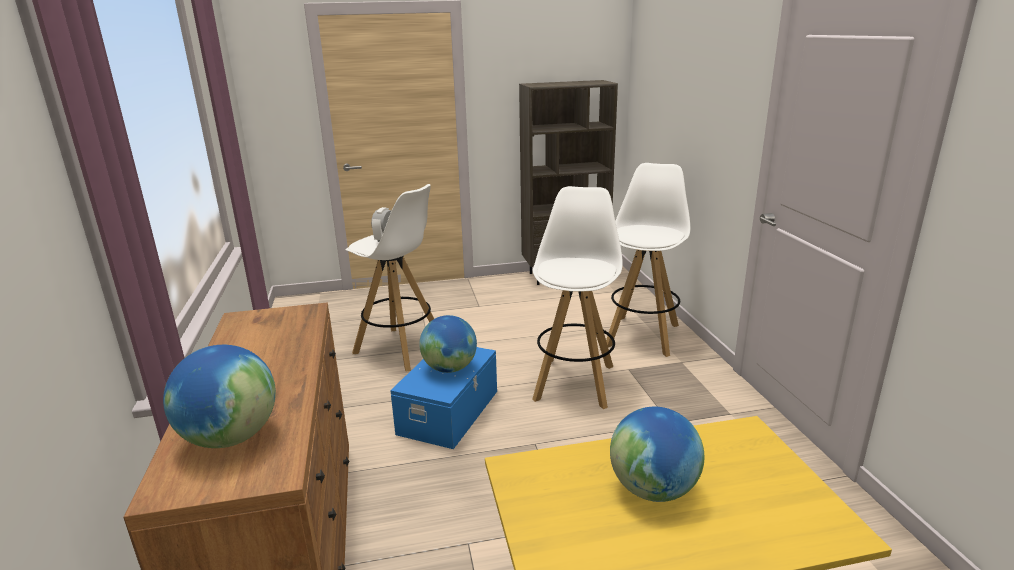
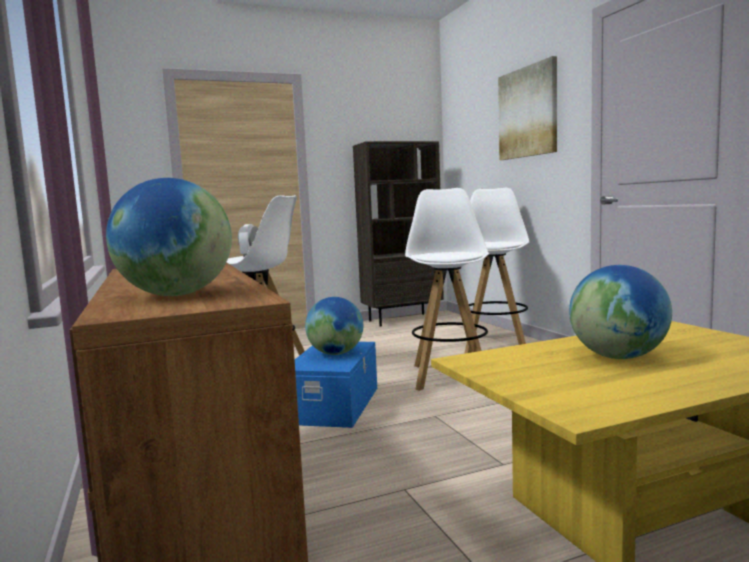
camera: 10 degrees left, 15 degrees down
none -> picture [498,56,557,160]

